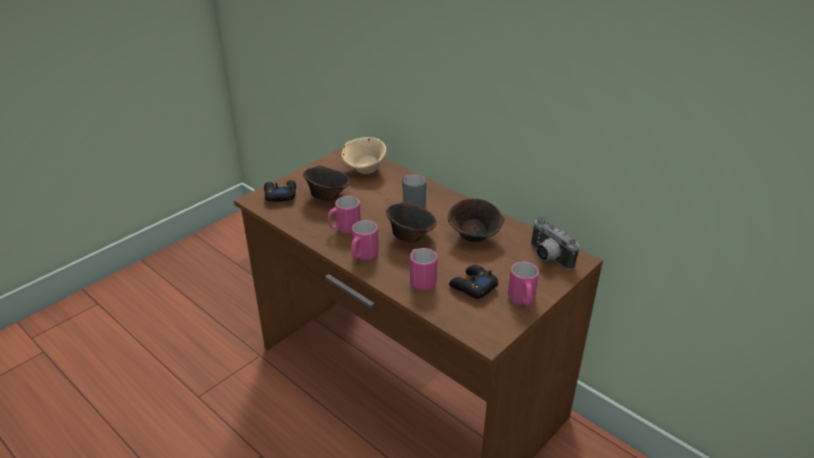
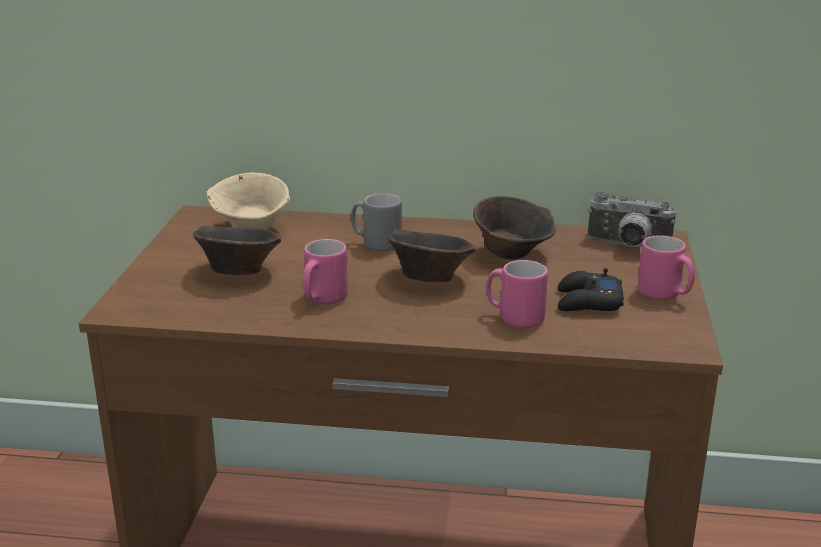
camera: 35 degrees left, 10 degrees down
black game controller [264,180,296,202] -> none
pink mug [351,220,379,260] -> none

